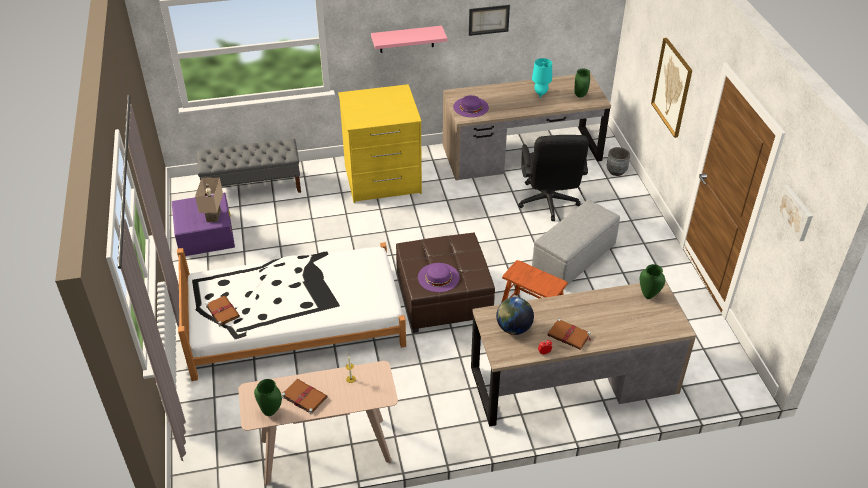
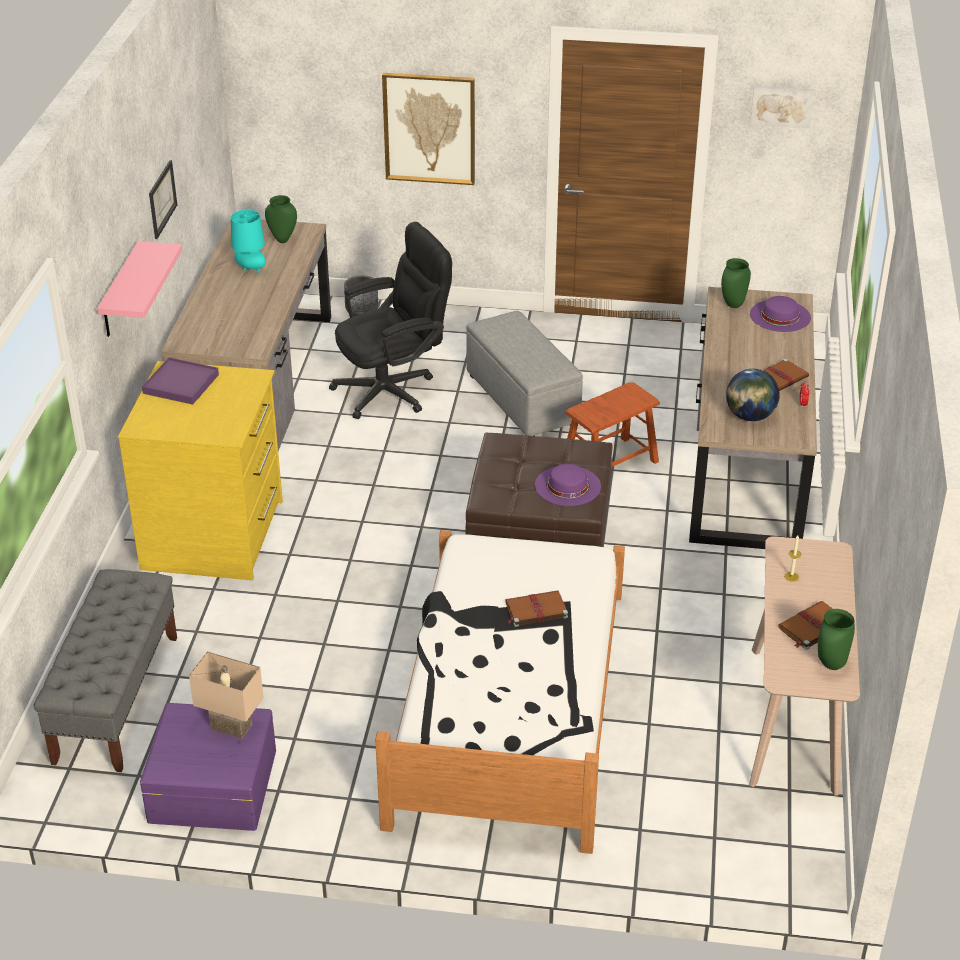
camera: 70 degrees left, 5 degrees down
brown book [206,296,240,326] -> brown book moved to [505,591,568,627]
purple hat [453,95,489,117] -> purple hat moved to [750,296,811,332]
black office chair [518,135,589,221] -> black office chair turned 45 degrees counterclockwise [329,222,452,419]
none -> purple tray [142,357,219,405]

